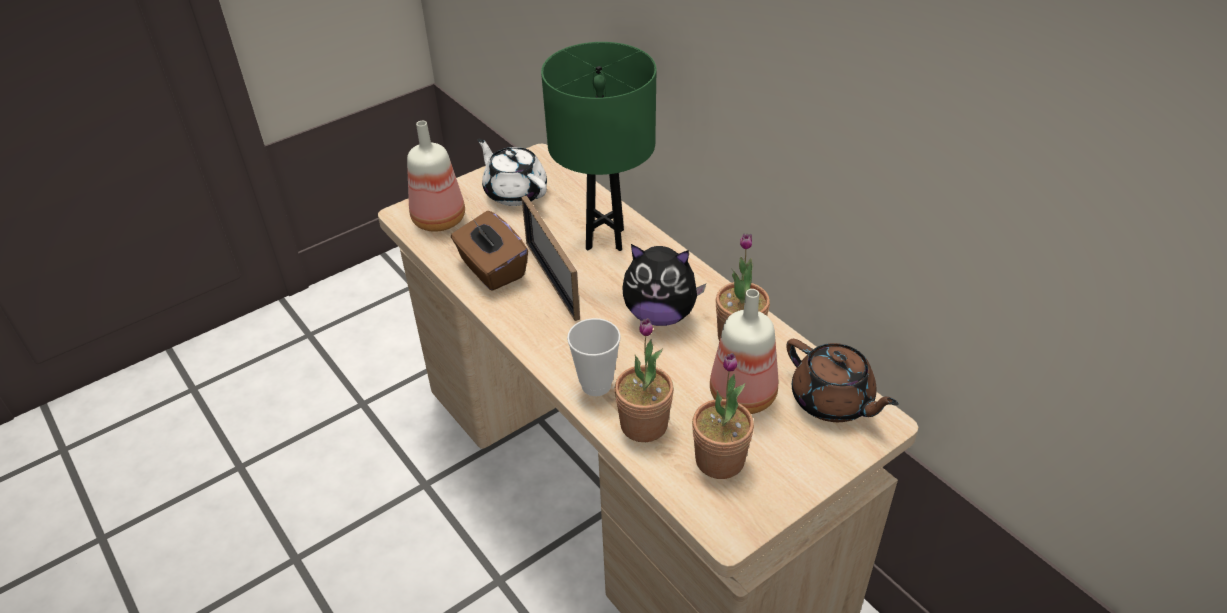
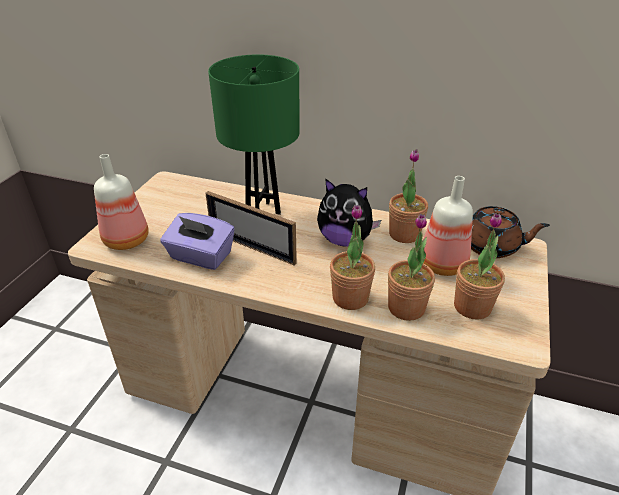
camera: 35 degrees left, 5 degrees down
brown tissue box [451,211,528,291] -> purple tissue box [160,213,235,270]
white teapot [477,138,547,206] -> none
cup [567,318,621,396] -> potted plant [330,205,375,310]
plush toy [622,244,706,326] -> plush toy turned 45 degrees clockwise [317,178,381,247]

